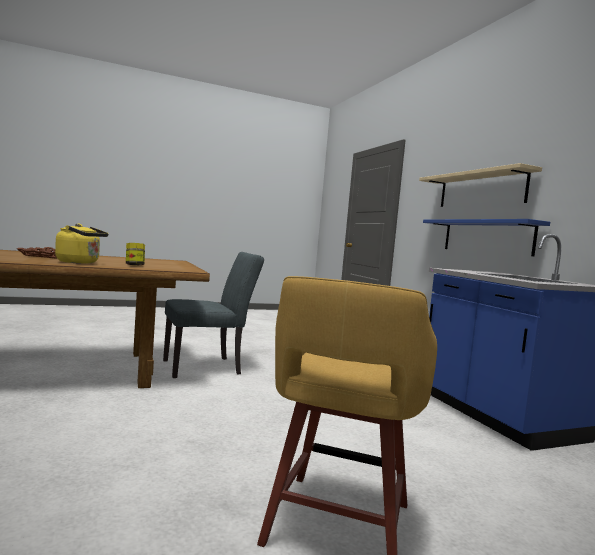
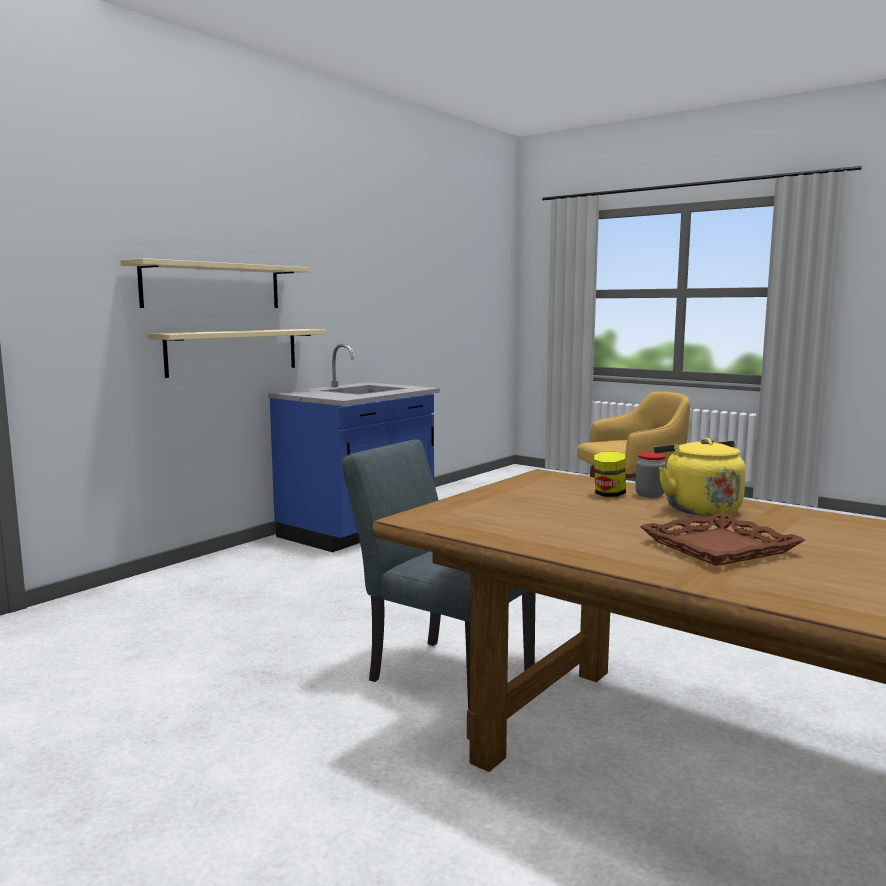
camera: 120 degrees left, 5 degrees up
blue shelf [423,219,550,256] -> beige shelf [147,329,326,378]
none -> jar [635,452,667,498]

